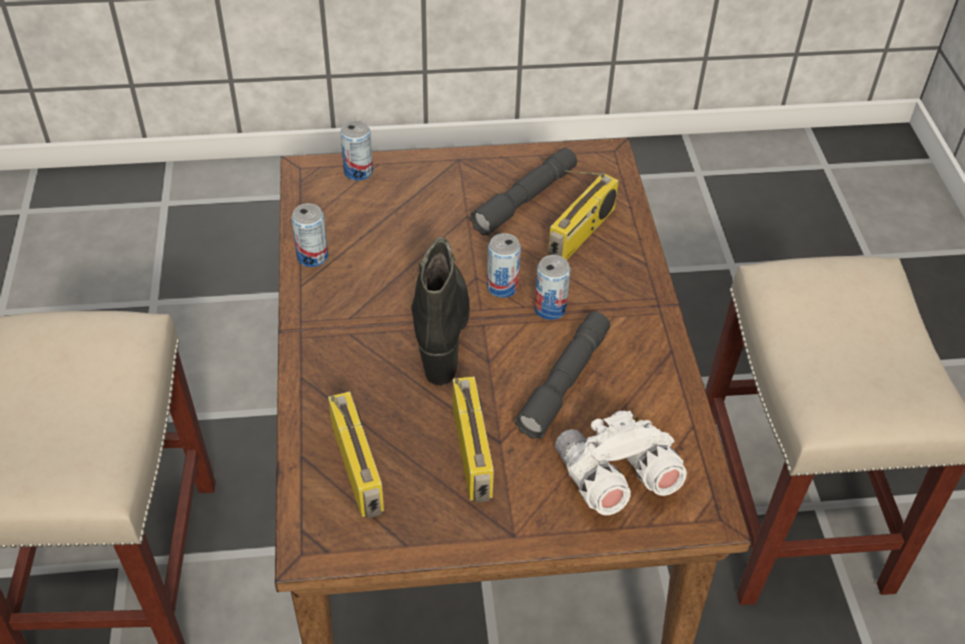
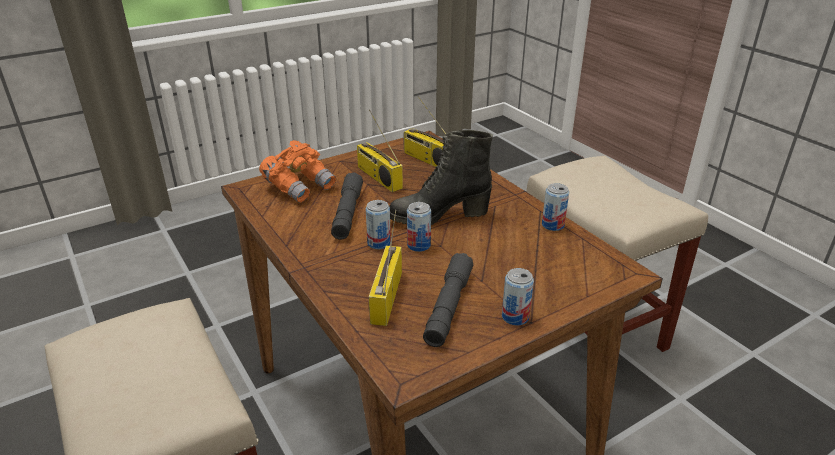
camera: 155 degrees right, 15 degrees down
can [340,120,373,181] -> can moved to [502,268,534,325]
black boot [411,236,470,386] -> black boot turned 105 degrees clockwise [389,130,493,225]
white binoculars [555,411,687,515] -> orange binoculars [259,140,336,203]

